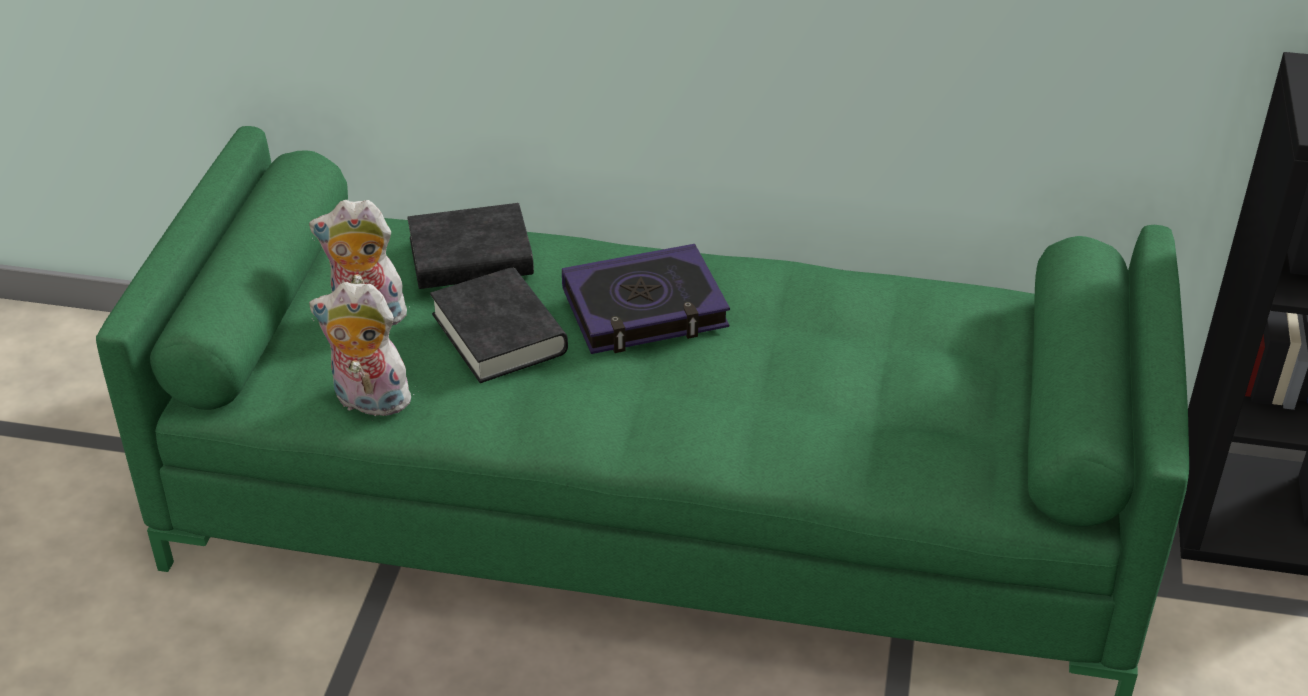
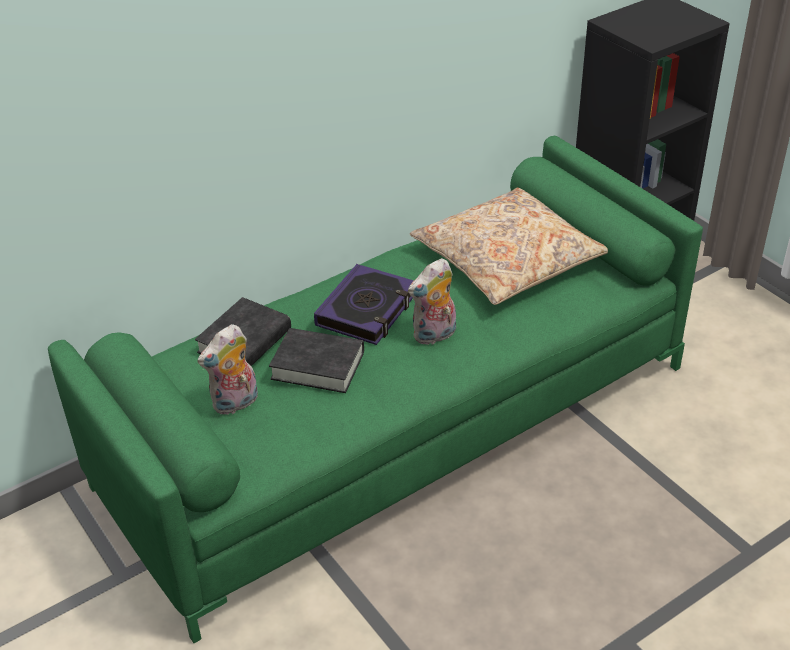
camera: 45 degrees left, 0 degrees up
plush toy [309,282,419,416] -> plush toy moved to [408,258,456,346]
none -> beige pillow [410,188,608,305]

